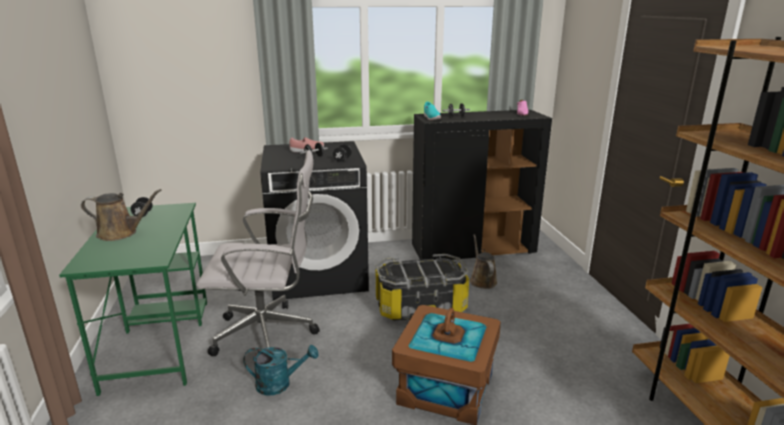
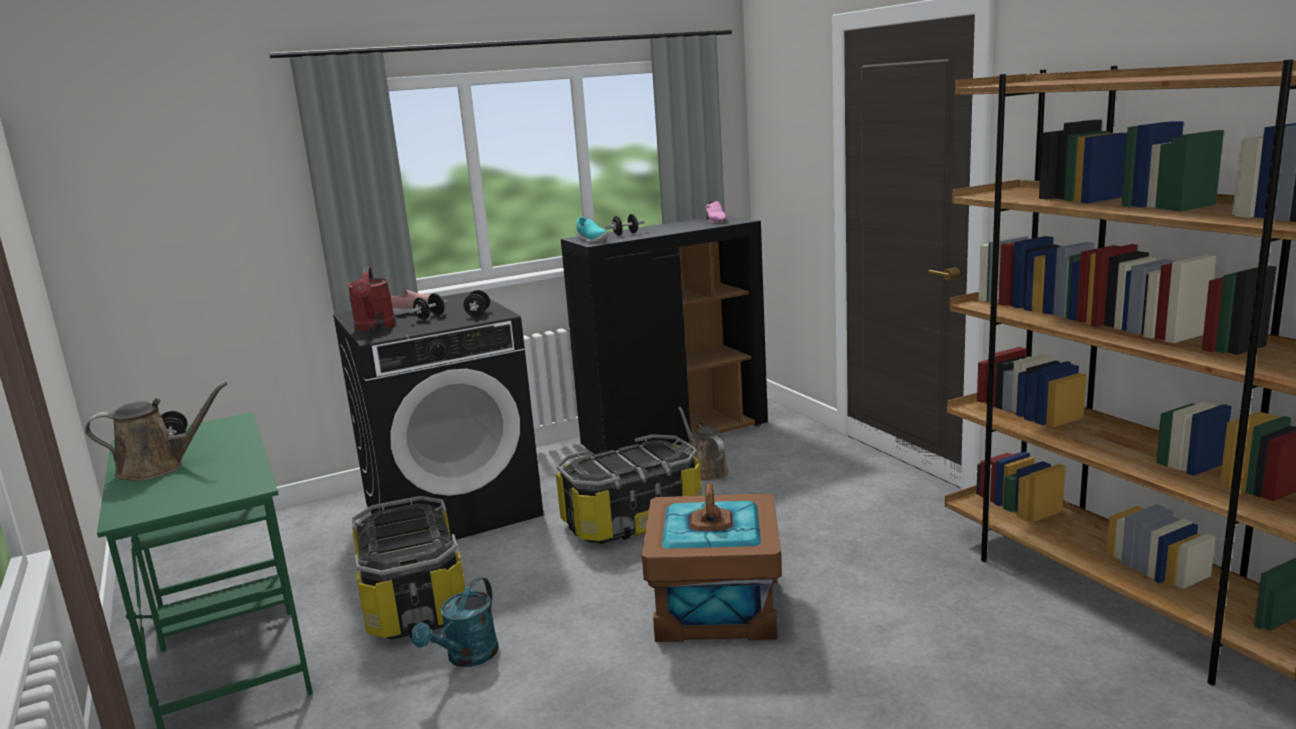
camera: 15 degrees left, 5 degrees down
white office chair [197,150,319,356] -> storage box [352,496,465,640]
turquoise watering can [243,345,319,395] -> turquoise watering can turned 135 degrees clockwise [411,577,499,667]
none -> red watering can [347,267,396,331]

